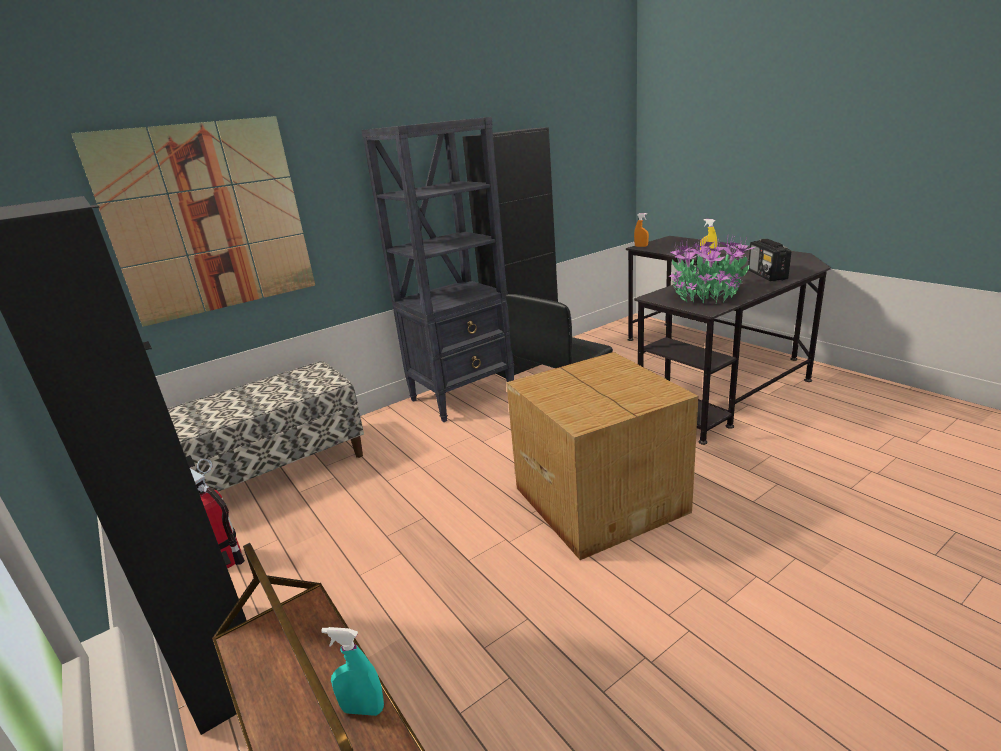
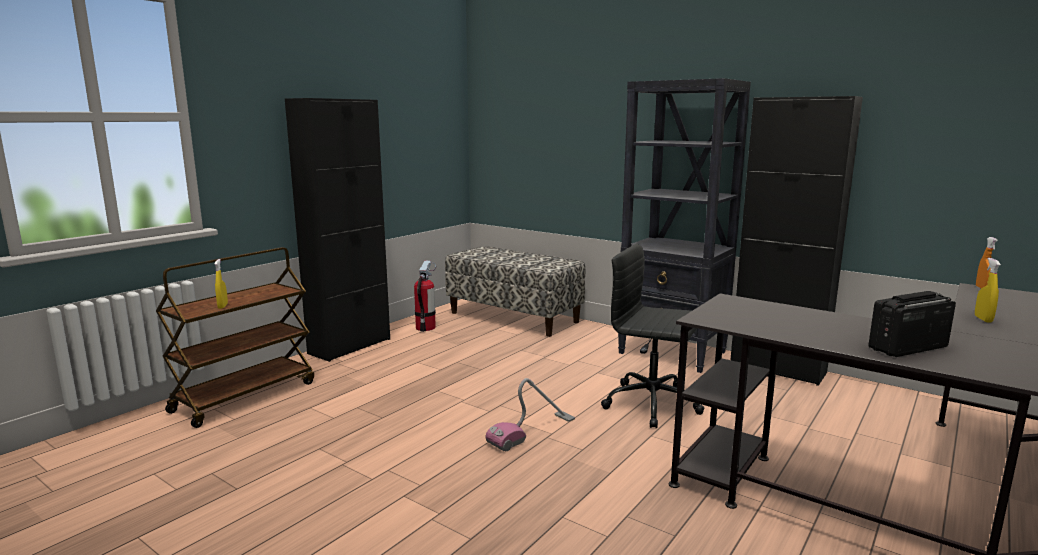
camera: 70 degrees right, 10 degrees down
picture [71,116,315,327] -> none
turquoise spray bottle [321,627,384,716] -> yellow spray bottle [215,259,228,309]
cardboard box [506,352,698,560] -> vacuum cleaner [486,378,575,451]
potted plant [669,236,755,303] -> none

